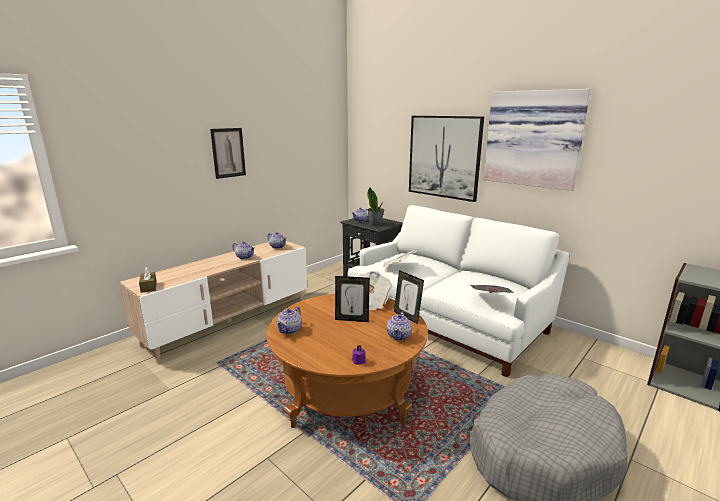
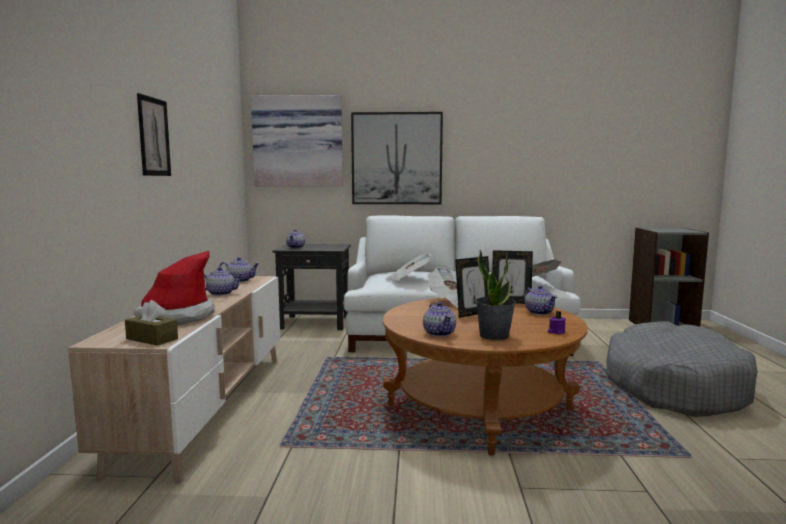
camera: 40 degrees left, 10 degrees down
potted plant [367,187,384,226] -> potted plant moved to [476,250,516,340]
picture [484,89,591,191] -> picture moved to [251,95,343,186]
none -> hat [133,251,215,325]

